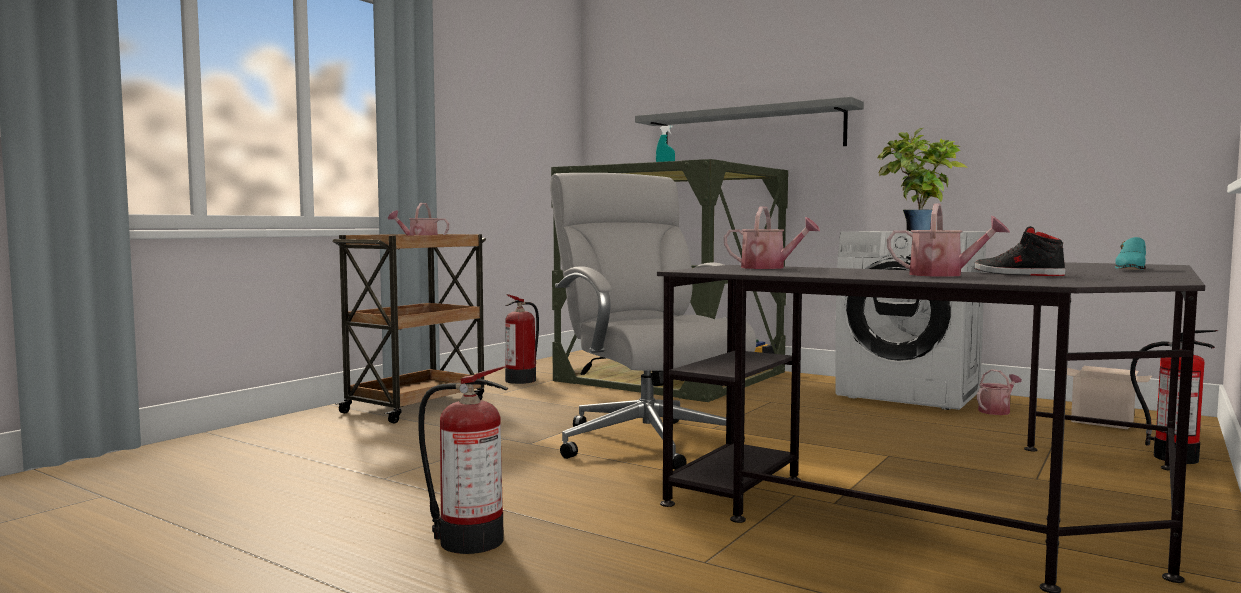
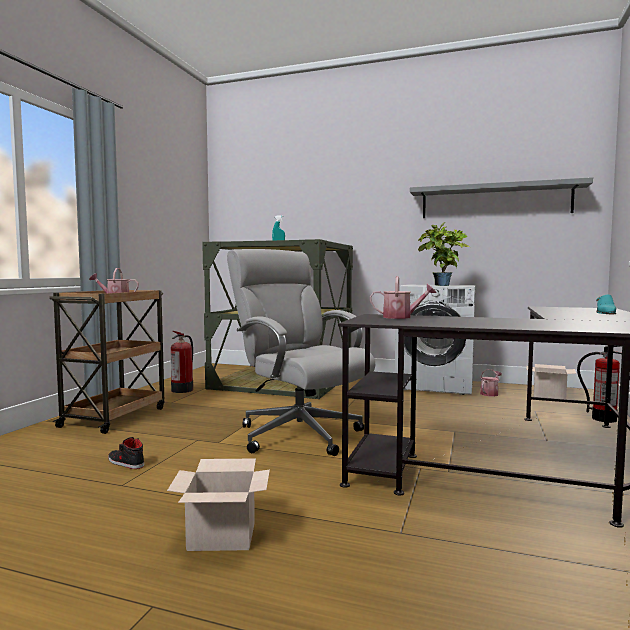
camera: 15 degrees left, 0 degrees up
fire extinguisher [418,366,508,554] -> cardboard box [167,459,270,551]
grey shelf [635,97,864,146] -> grey shelf moved to [410,177,593,218]
watering can [887,204,1010,277] -> none
black shoe [974,226,1065,276] -> black shoe moved to [108,437,144,469]

